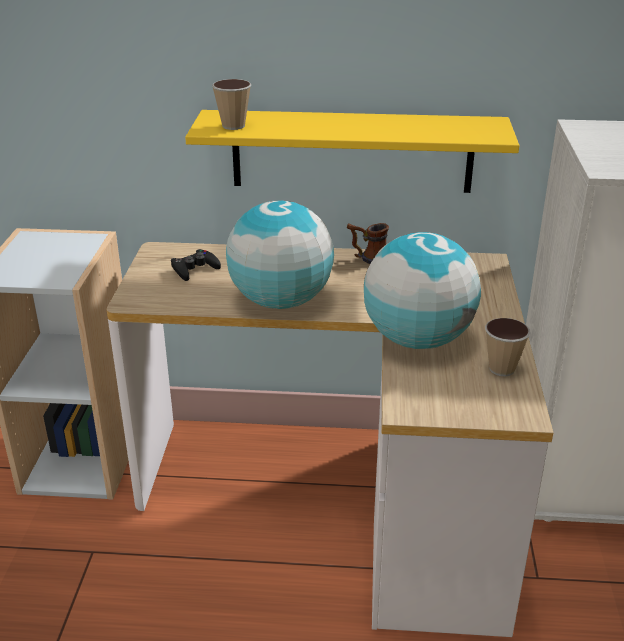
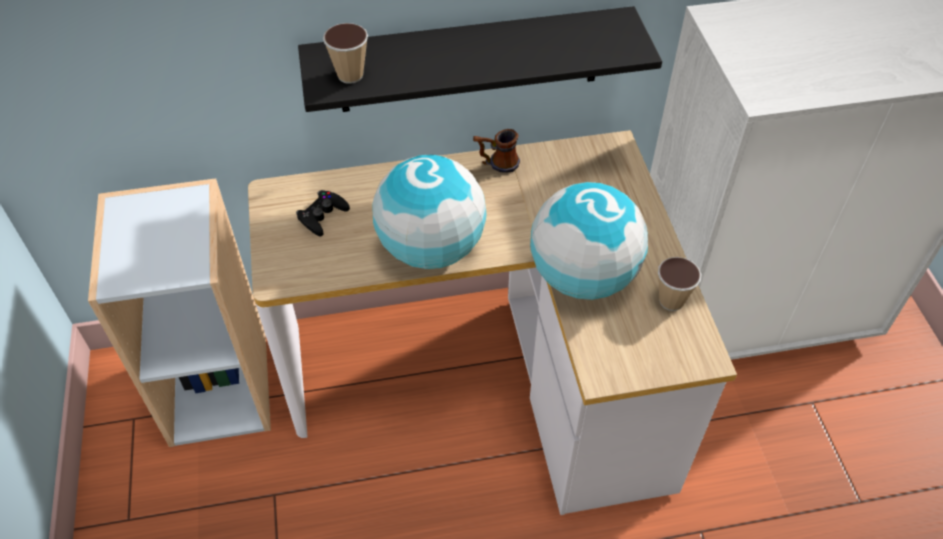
camera: 15 degrees left, 20 degrees up
yellow shelf [185,110,519,193] -> black shelf [298,6,662,112]

